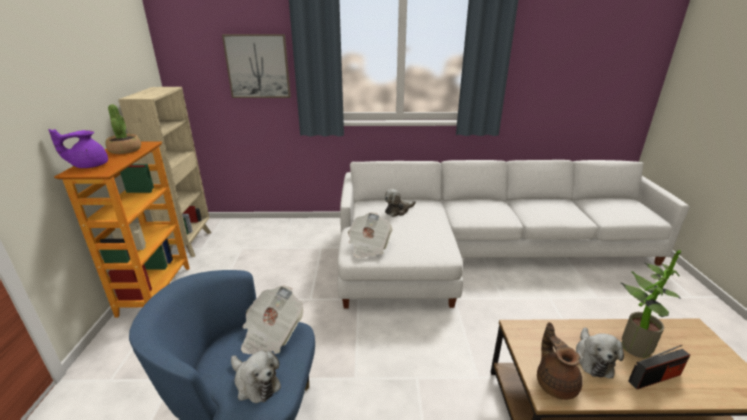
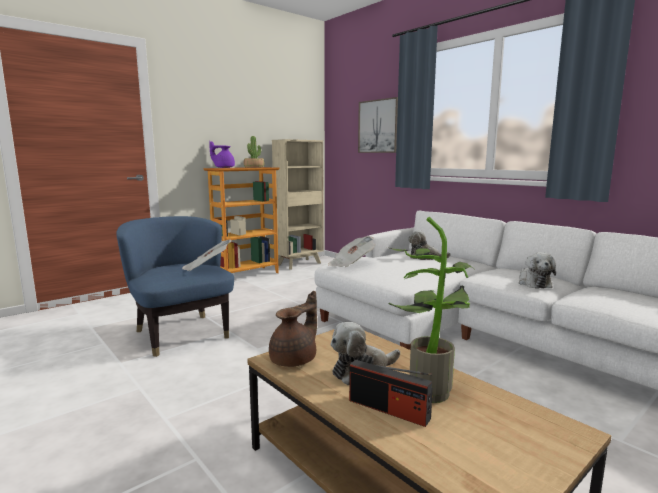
camera: 50 degrees right, 15 degrees down
plush toy [231,350,281,403] -> plush toy moved to [519,252,556,289]

